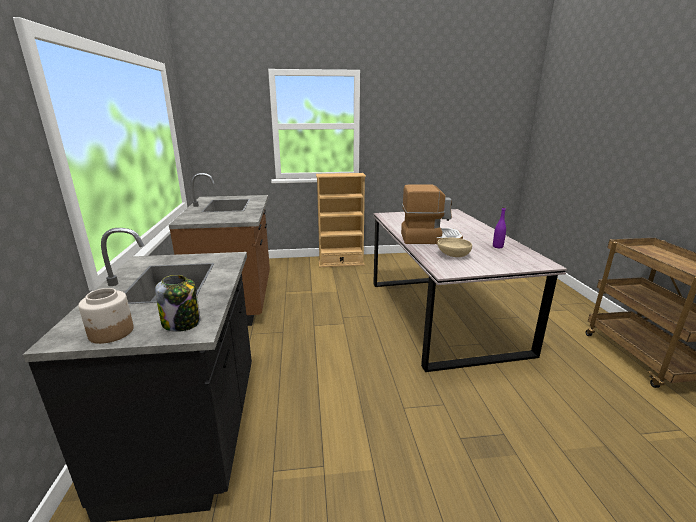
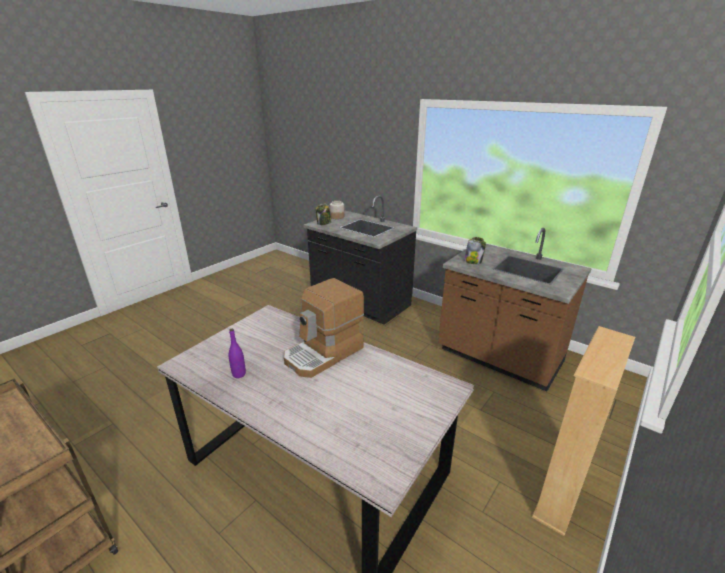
camera: 135 degrees right, 5 degrees up
beige bowl [437,237,472,257] -> none
none -> jar [464,237,486,264]

